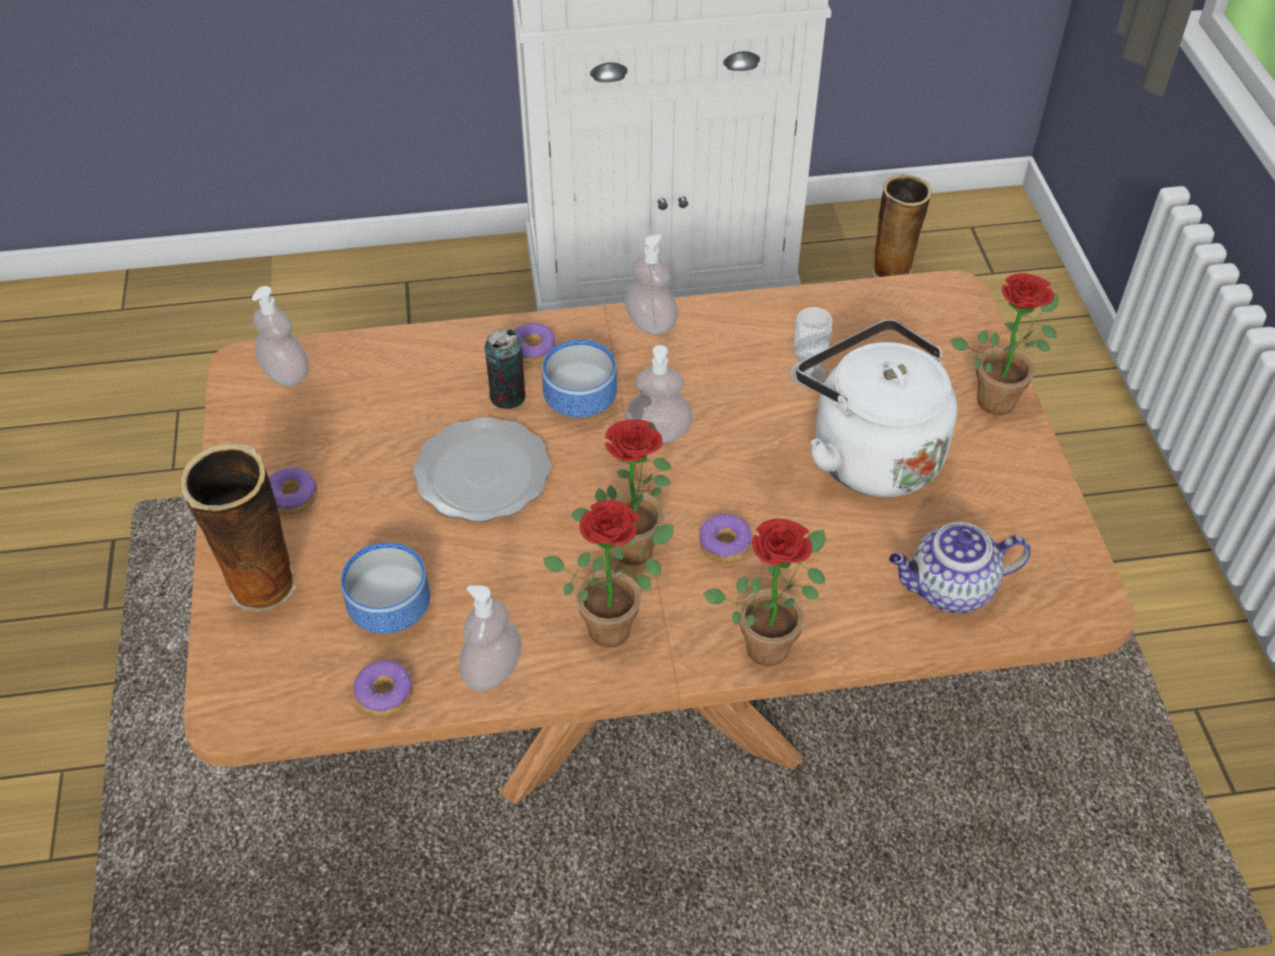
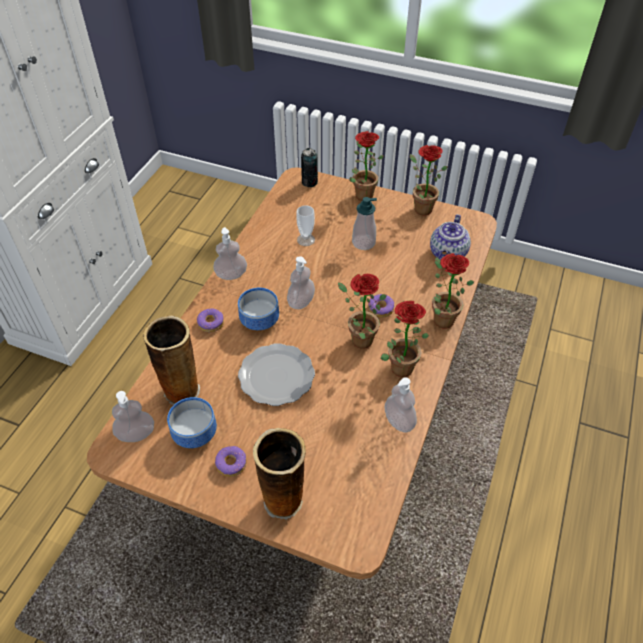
camera: 60 degrees left, 0 degrees up
bowl [341,543,430,634] -> bowl moved to [167,397,217,448]
donut [354,660,414,716] -> none
can [485,328,525,409] -> can moved to [301,148,318,187]
white kettle [796,320,957,497] -> soap dispenser [352,197,377,250]
vase [872,175,932,277] -> vase moved to [143,315,200,405]
none -> potted plant [410,145,448,216]

